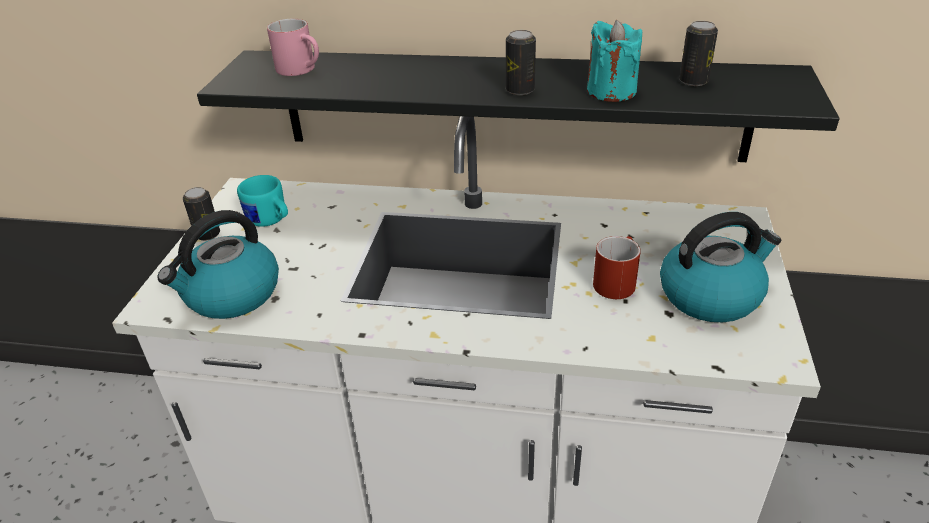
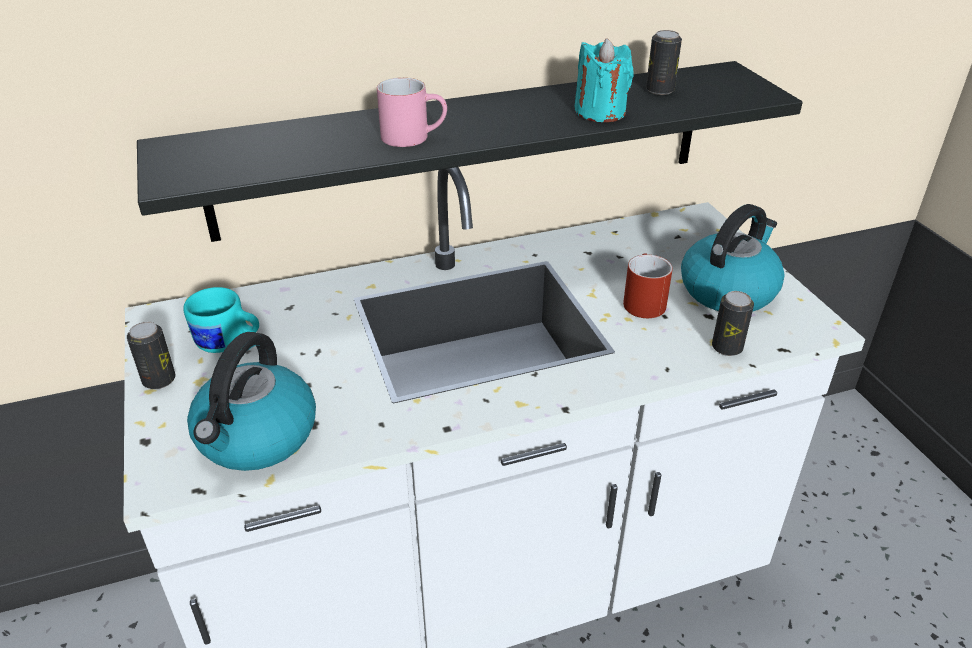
camera: 30 degrees left, 0 degrees up
pink mug [267,19,319,76] -> pink mug moved to [377,78,447,147]
can [506,30,536,95] -> can moved to [712,291,754,356]

